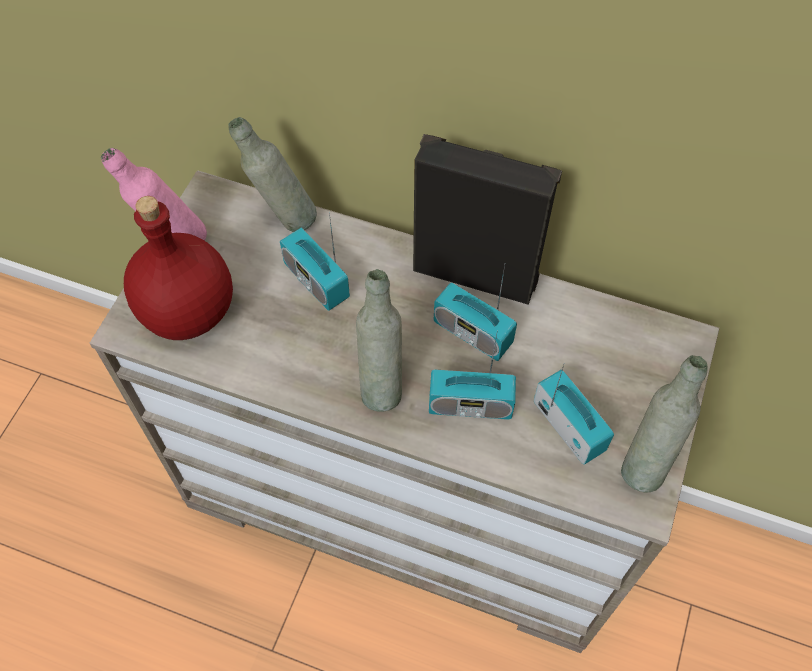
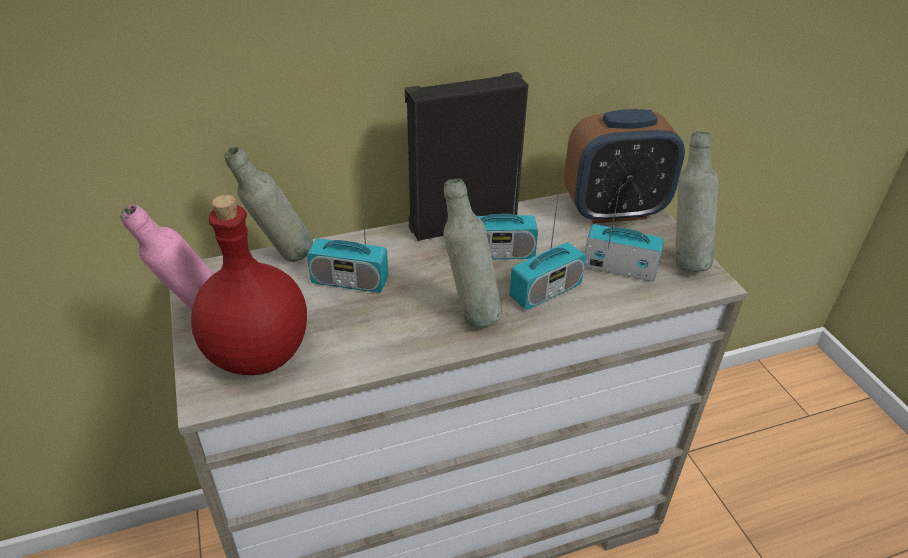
camera: 40 degrees left, 20 degrees down
none -> alarm clock [564,109,685,224]

